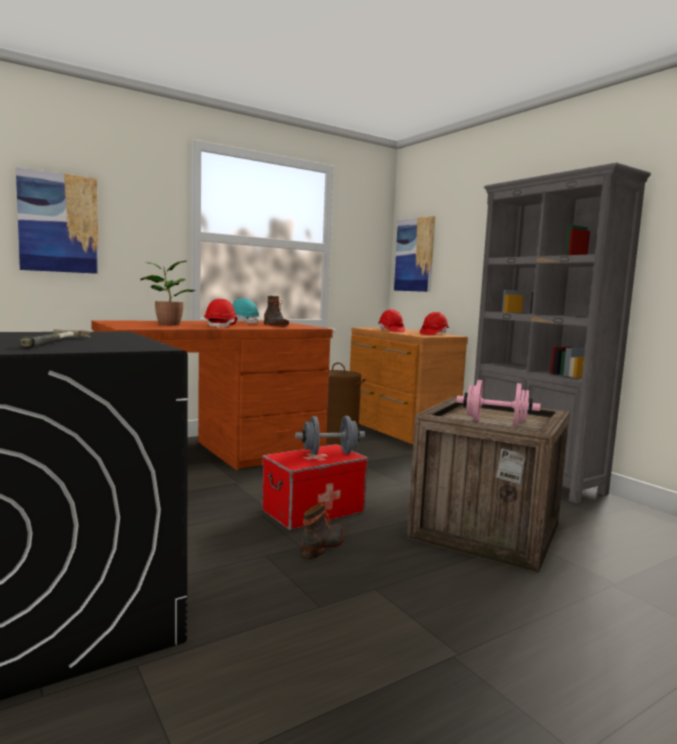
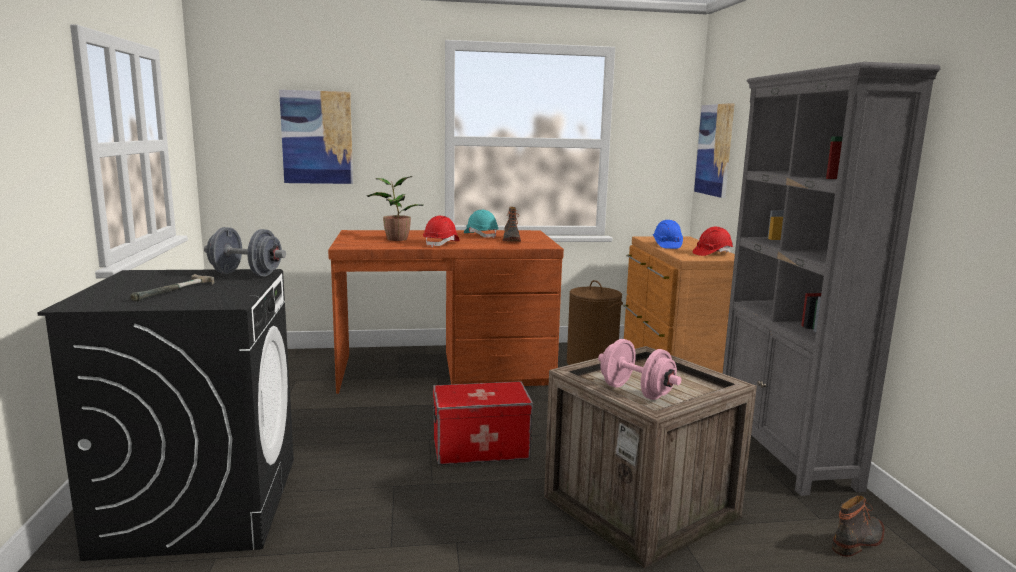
camera: 25 degrees right, 5 degrees up
grey dumbbell [295,416,365,455] -> grey dumbbell moved to [204,227,286,276]
boot [301,503,345,559] -> boot moved to [832,495,884,557]
red hard hat [378,309,405,332] -> blue hard hat [653,220,683,249]

